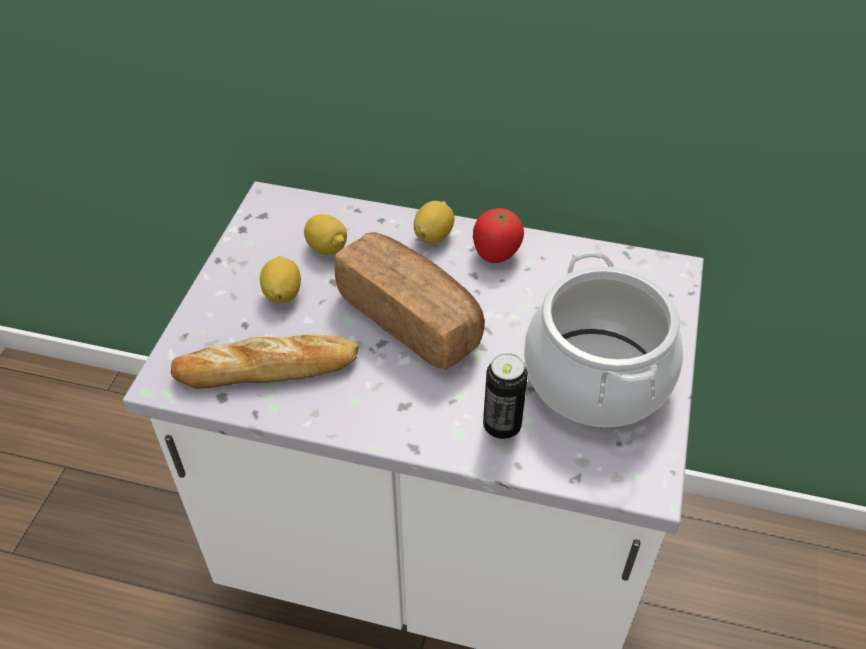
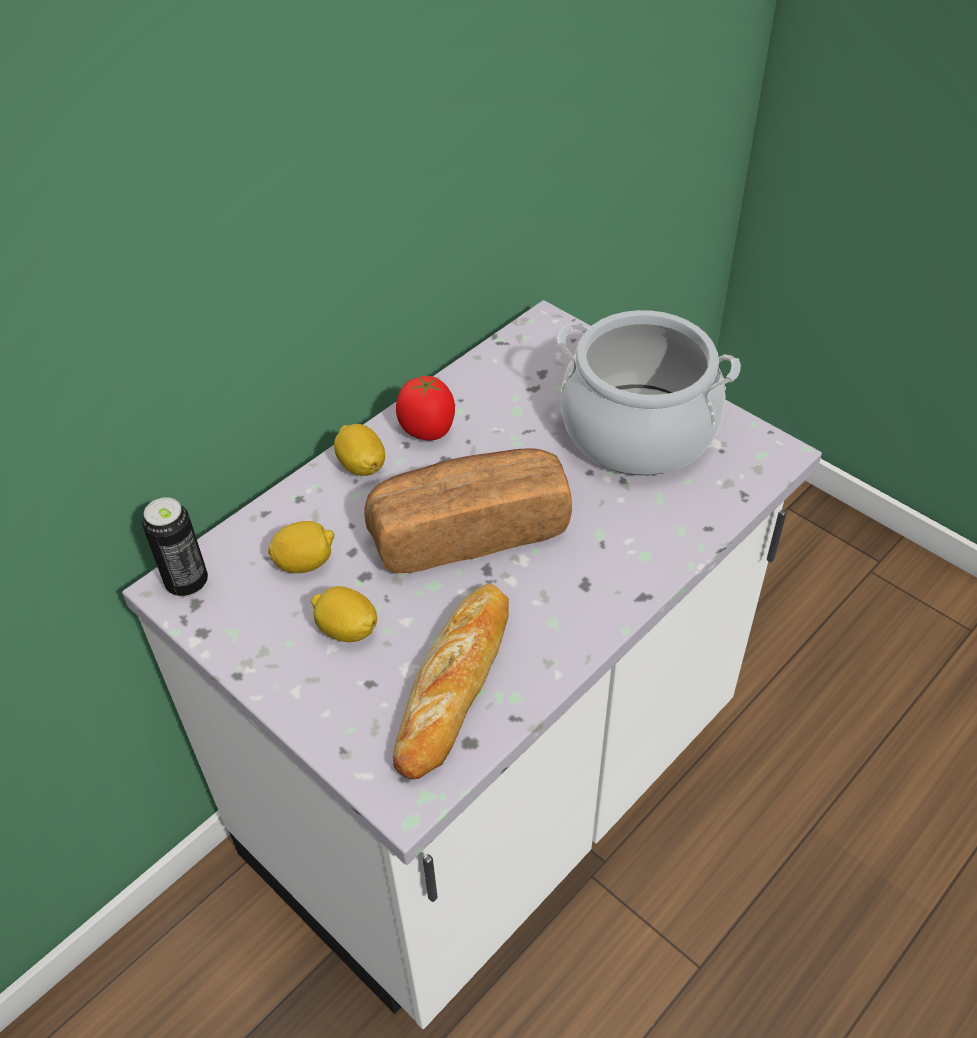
camera: 60 degrees left, 0 degrees up
can [483,353,528,439] -> can moved to [142,497,208,597]

